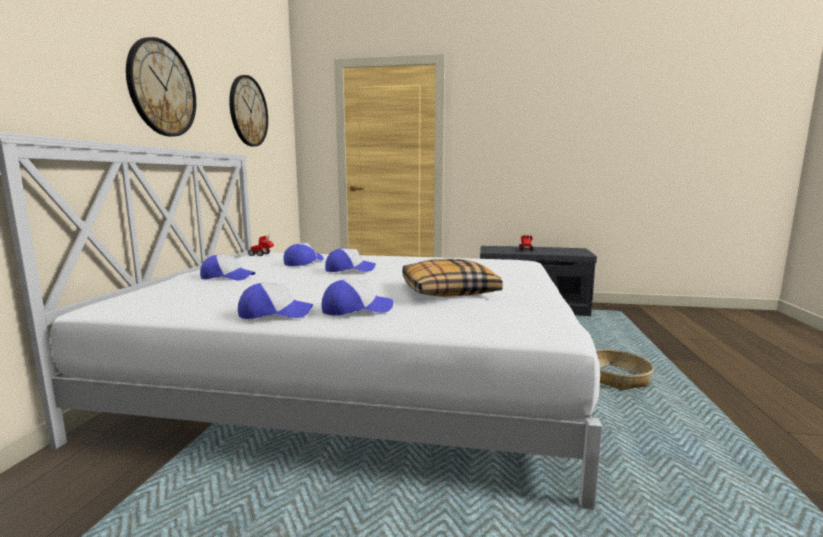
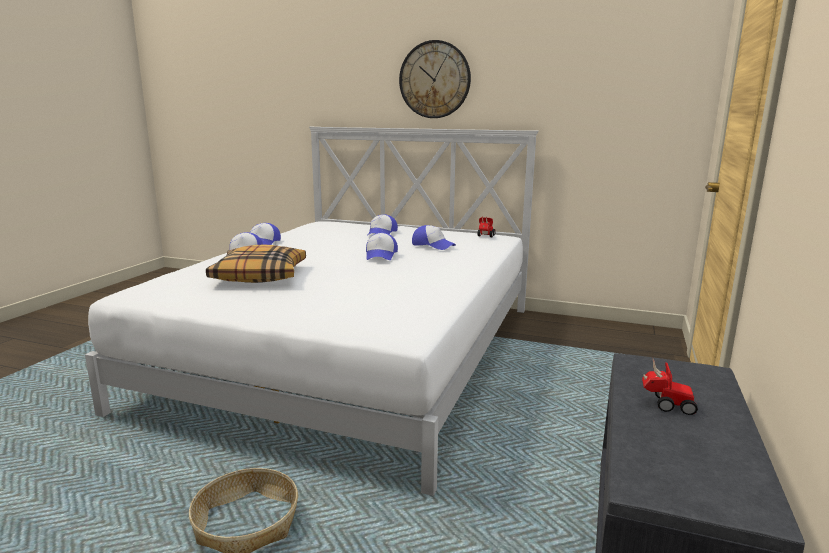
camera: 100 degrees right, 5 degrees up
wall clock [229,75,268,146] -> none

